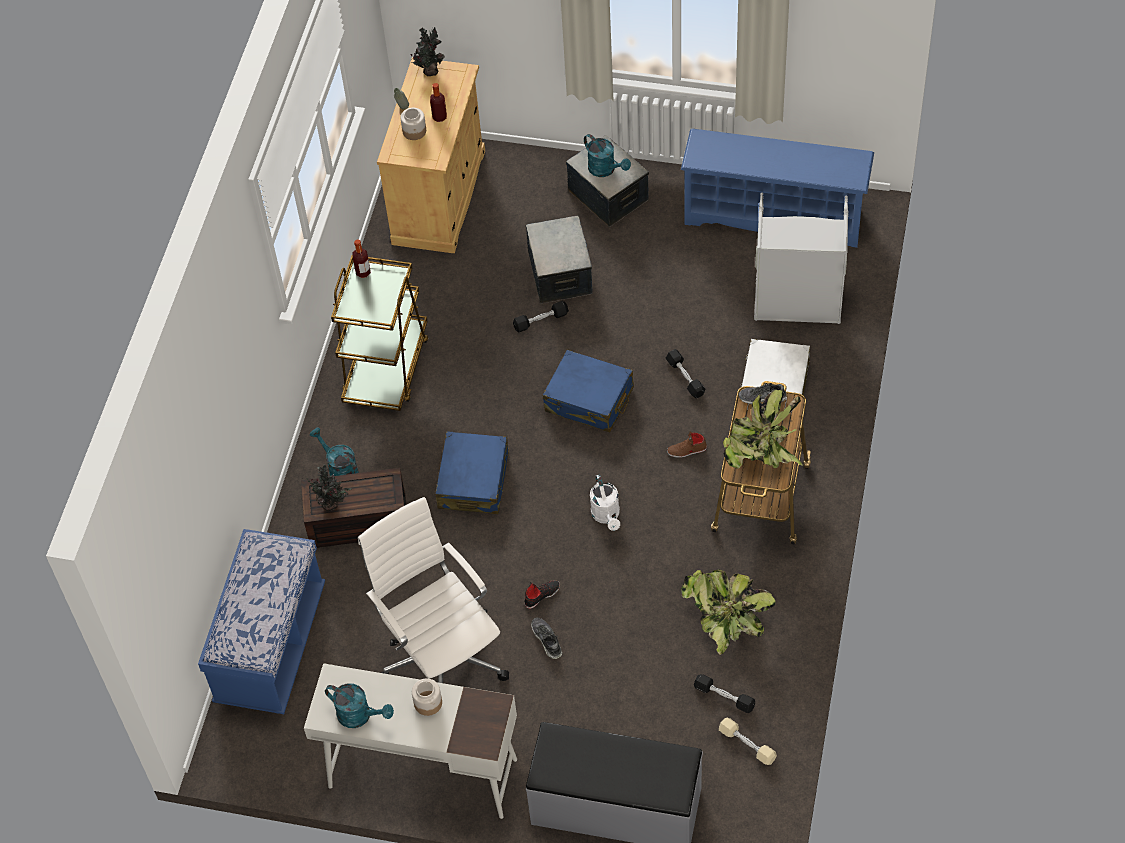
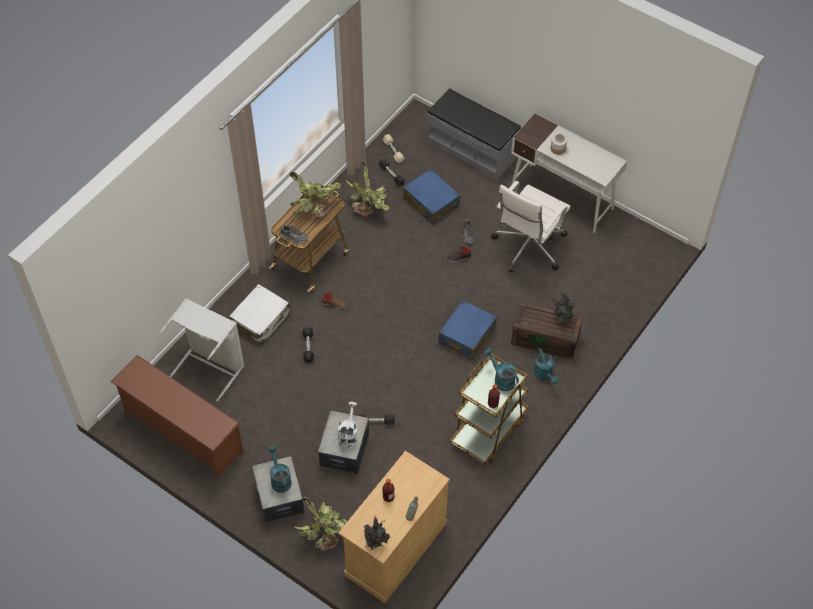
camera: 160 degrees left, 0 degrees up
blue bench [198,529,325,714] -> none
turquoise watering can [325,683,394,728] -> turquoise watering can moved to [484,348,519,391]
white office chair [358,497,509,683] -> white office chair turned 45 degrees clockwise [492,181,571,272]
jar [400,108,426,140] -> none
blue suitcase [543,350,634,432] -> blue suitcase moved to [403,169,460,224]
white watering can [590,474,620,531] -> white watering can moved to [338,402,358,448]
blue shoe rack [681,129,874,248] -> brown shoe rack [111,355,244,478]
none -> potted plant [294,497,347,551]

